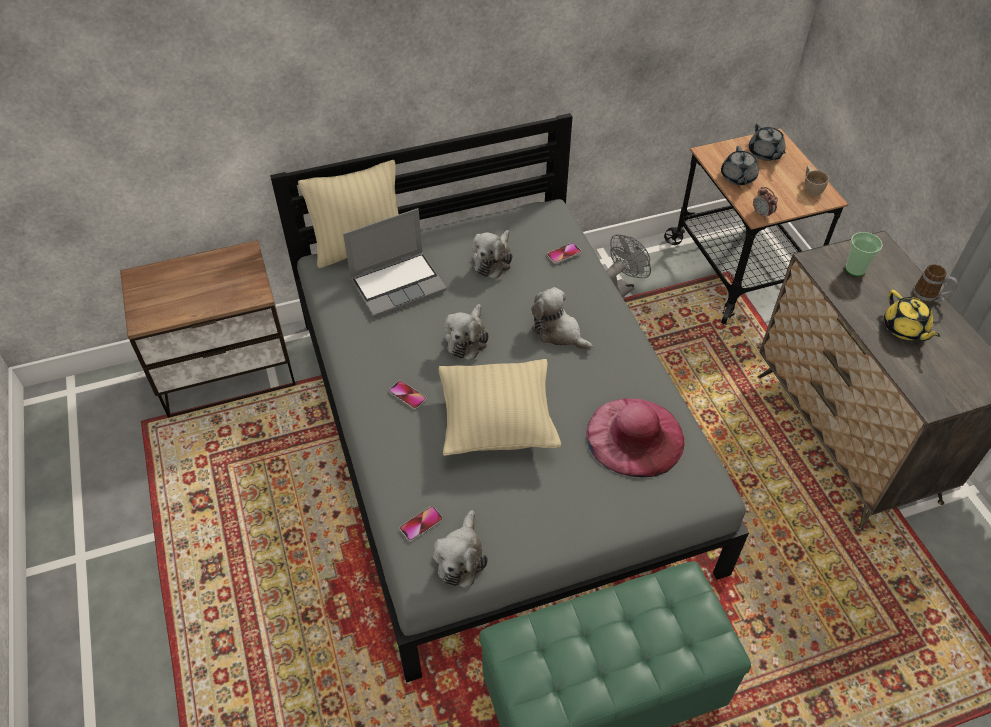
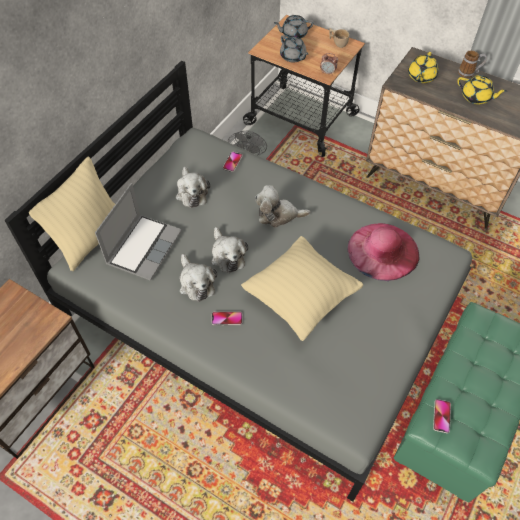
camera: 40 degrees left, 5 degrees up
phone [400,506,443,541] -> phone moved to [433,399,451,433]
plush toy [433,510,488,588] -> plush toy moved to [180,254,217,302]
grey teapot [749,123,786,161] -> grey teapot turned 135 degrees clockwise [274,15,314,39]
cup [845,232,883,276] -> yellow teapot [408,52,438,83]

